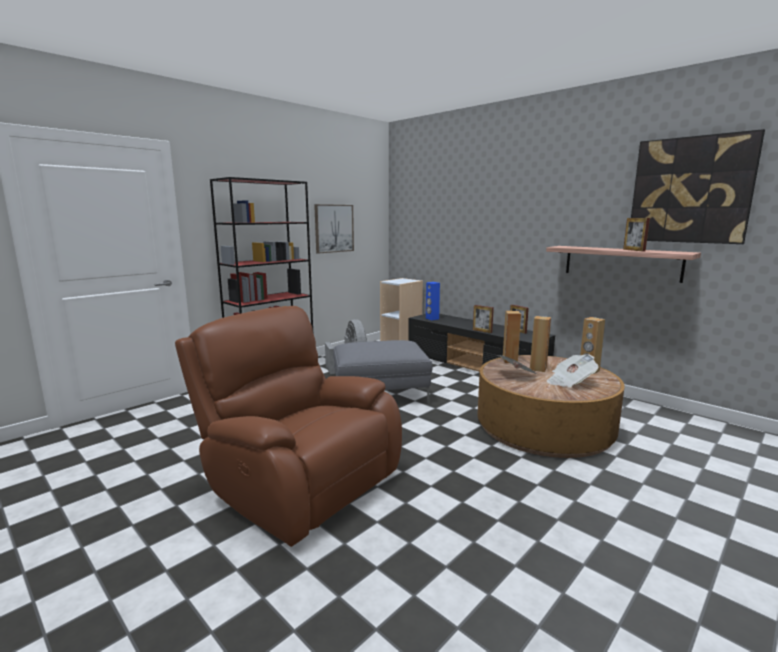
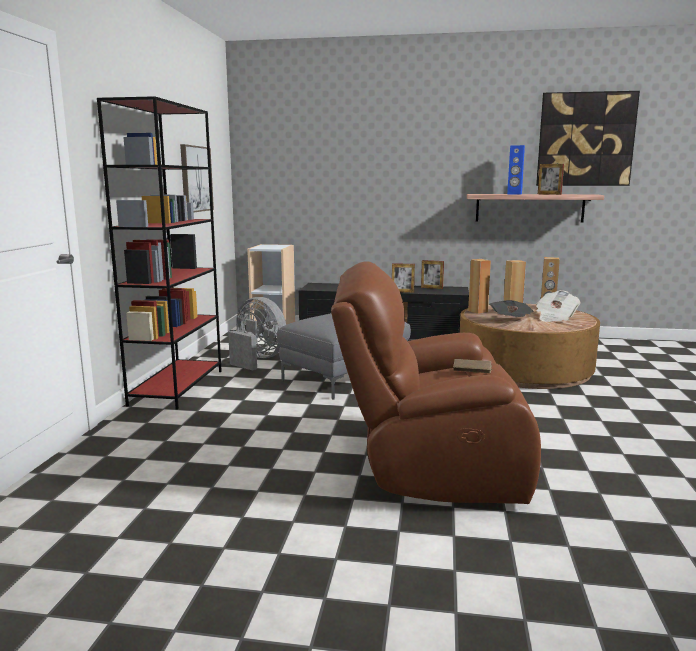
camera: 35 degrees left, 0 degrees up
blue speaker [426,282,440,320] -> blue speaker moved to [507,145,525,194]
none -> brown book [453,359,492,373]

